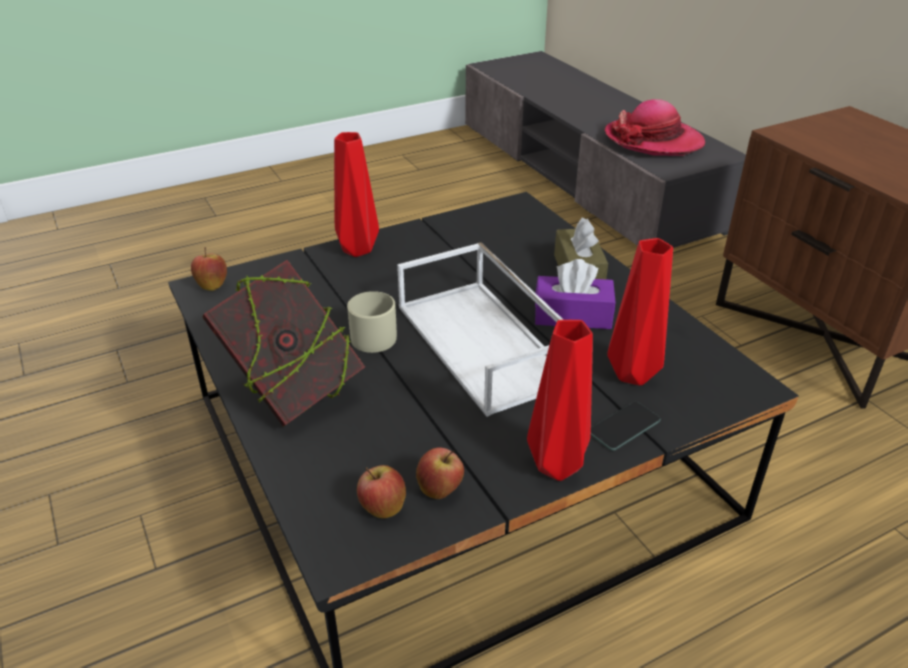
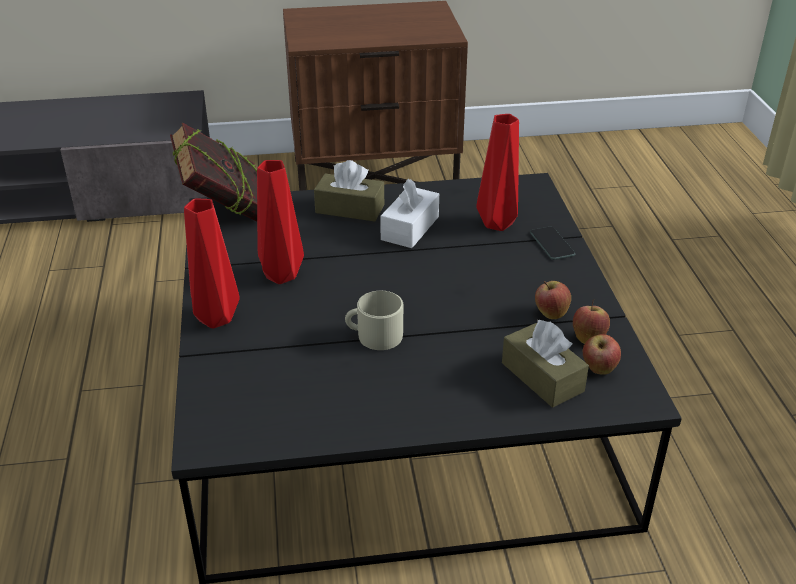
camera: 70 degrees left, 0 degrees up
apple [191,247,227,291] -> apple moved to [535,281,571,319]
book [203,260,365,426] -> book moved to [170,123,257,222]
white tray [397,242,563,417] -> none
red vase [527,320,593,481] -> red vase moved to [257,160,304,284]
purple tissue box [535,259,616,329] -> white tissue box [380,178,439,248]
hat [605,99,705,156] -> none
none -> brown tissue box [502,319,589,407]

